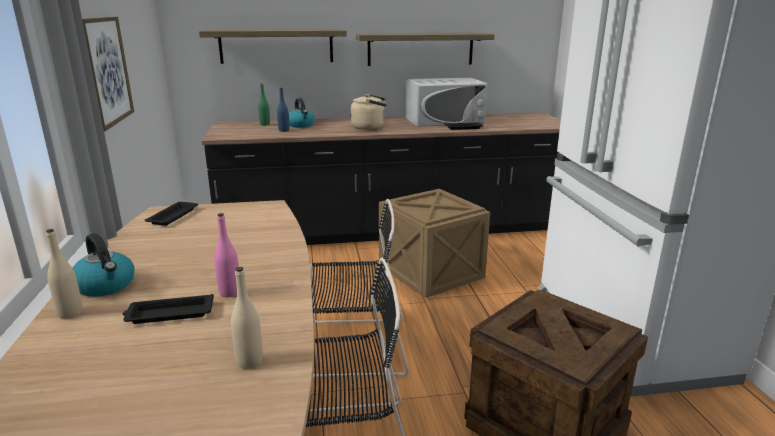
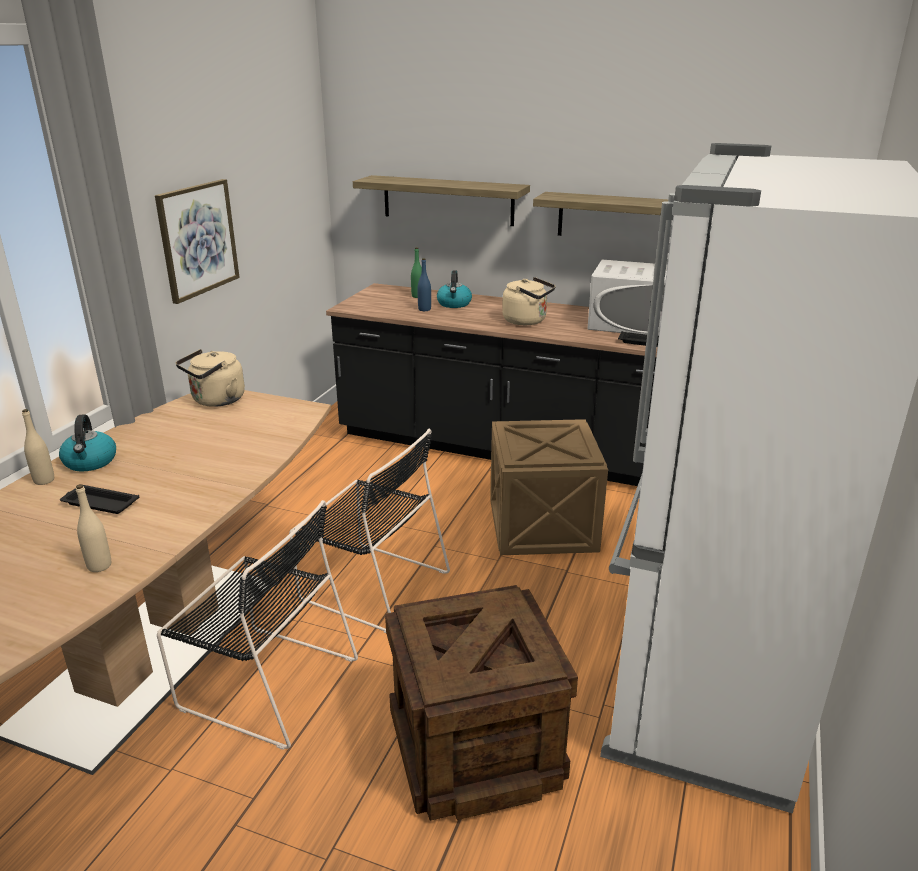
camera: 30 degrees right, 5 degrees up
black tray [145,202,198,226] -> beige kettle [176,349,245,407]
pink bottle [214,213,239,297] -> none

